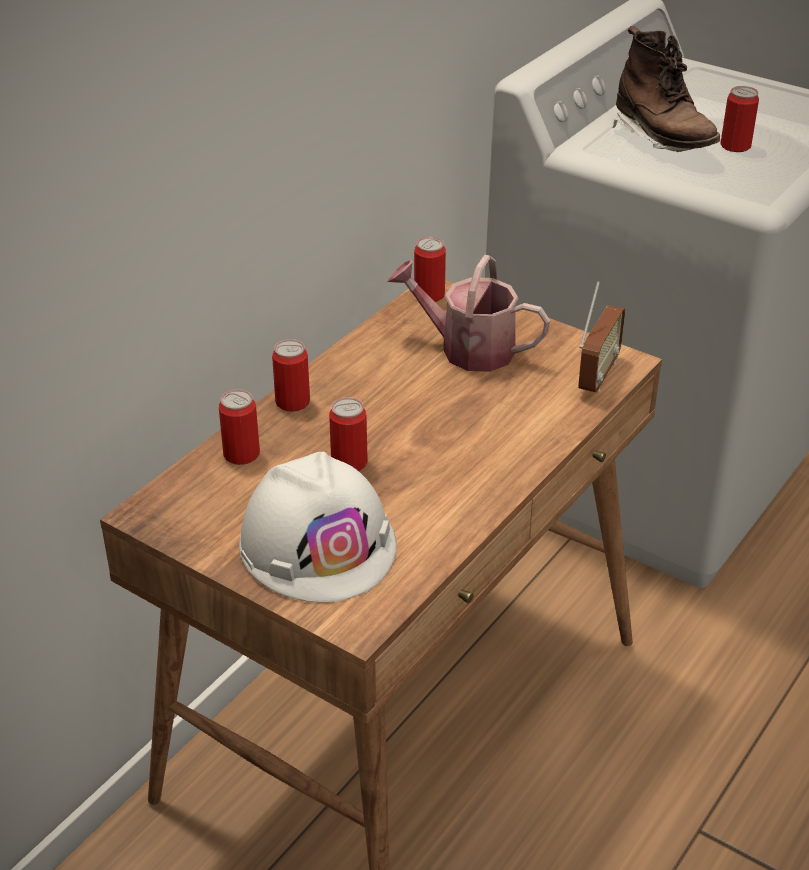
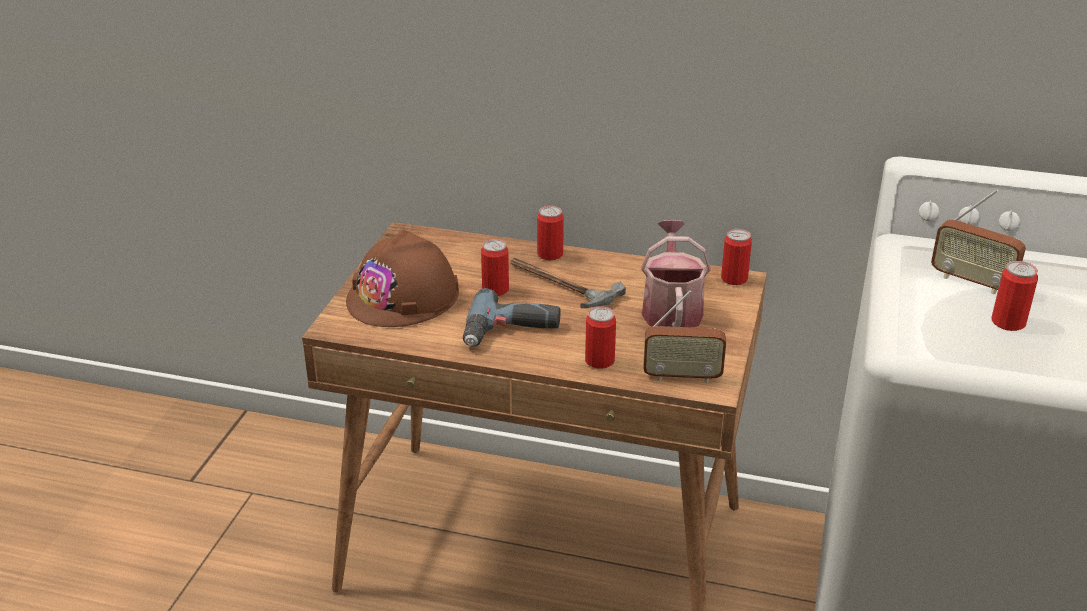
camera: 70 degrees right, 5 degrees down
can [219,389,260,465] -> can moved to [585,306,616,369]
white hard hat [239,452,396,602] -> brown hard hat [346,230,459,327]
brown boot [612,26,720,152] -> radio [931,189,1026,294]
none -> power drill [463,288,561,347]
none -> hammer [510,258,626,308]

